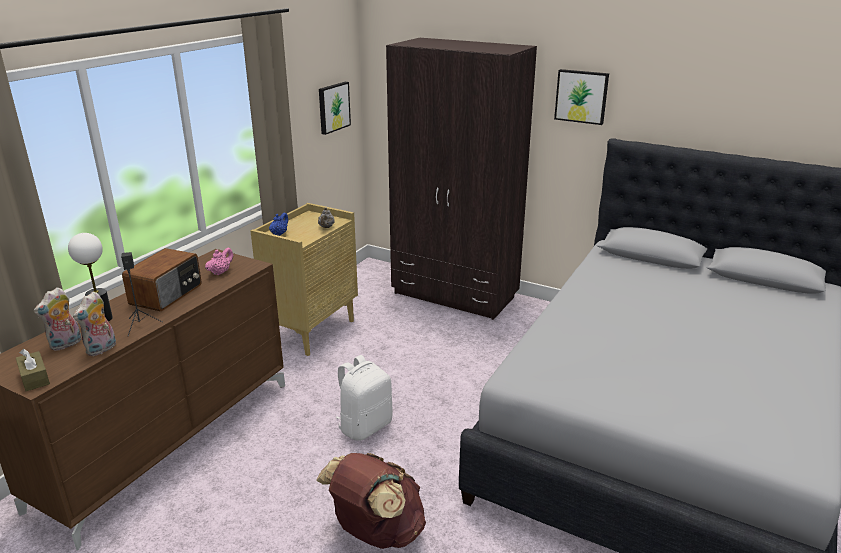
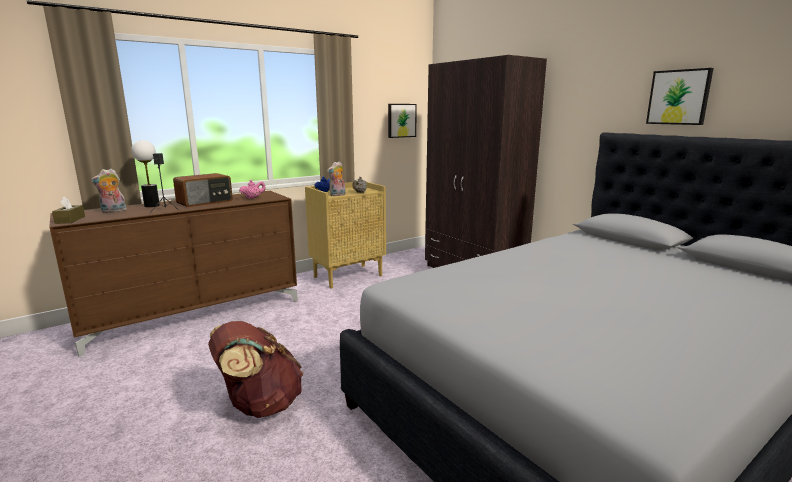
camera: 25 degrees right, 10 degrees down
plush toy [73,292,116,356] -> plush toy moved to [327,162,346,196]
white backpack [336,355,393,441] -> none
picture [554,69,609,125] -> picture moved to [646,68,714,125]

